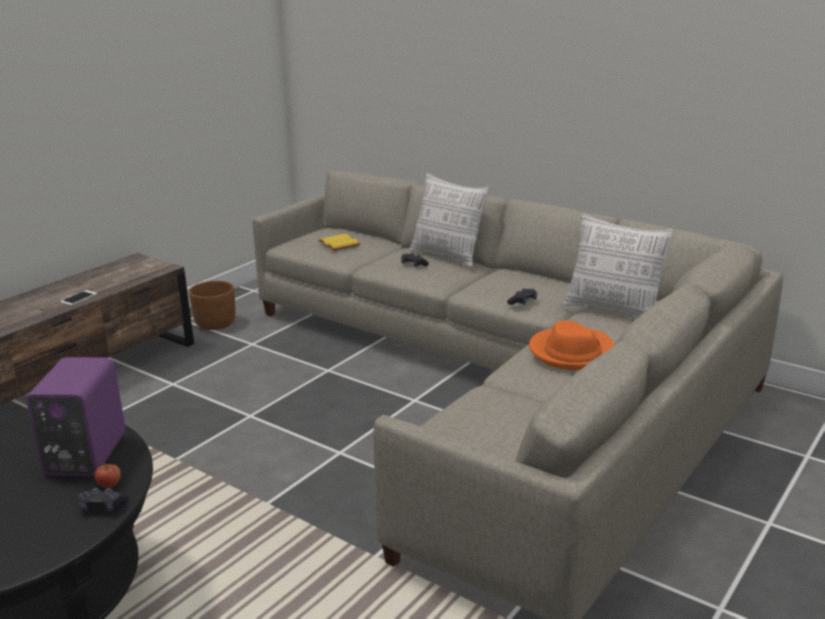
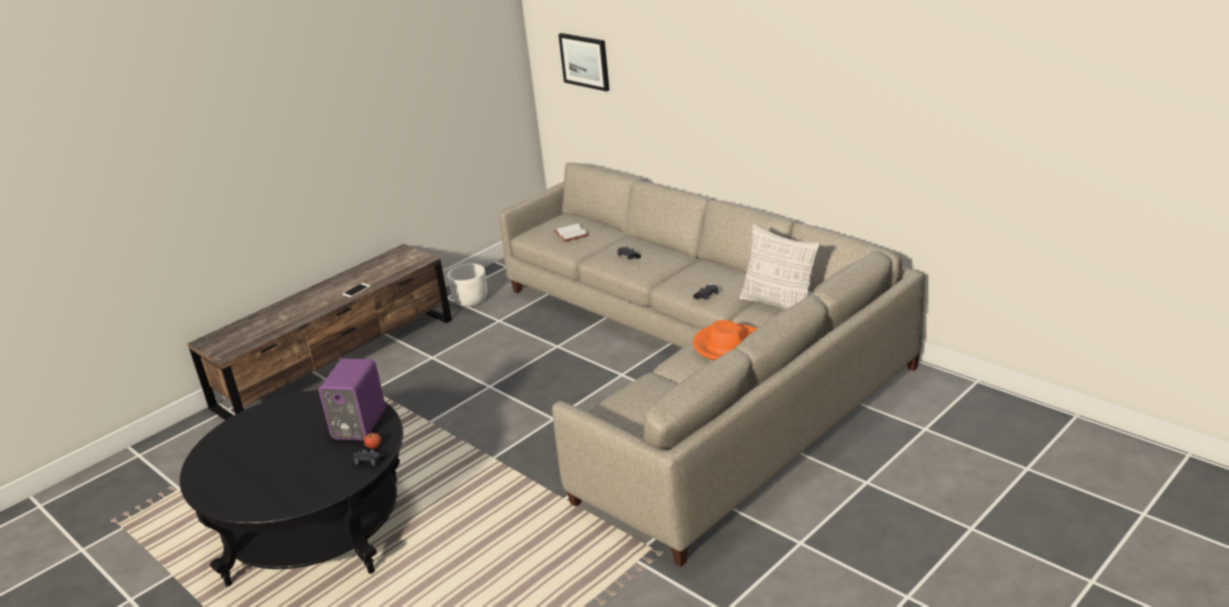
camera: 10 degrees right, 5 degrees up
brown planter [189,281,235,330] -> white planter [447,264,487,307]
yellow book [318,234,360,251] -> white book [554,223,589,242]
pillow [410,173,490,268] -> none
none -> picture [558,33,609,92]

